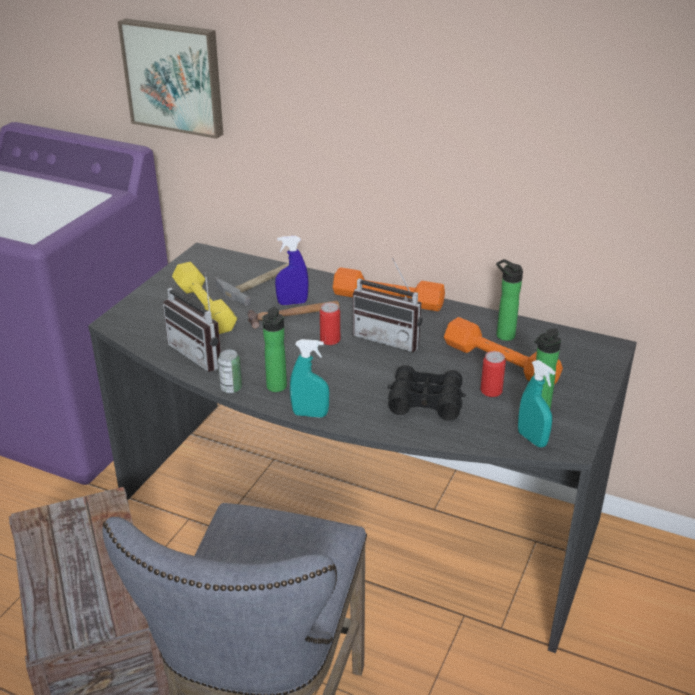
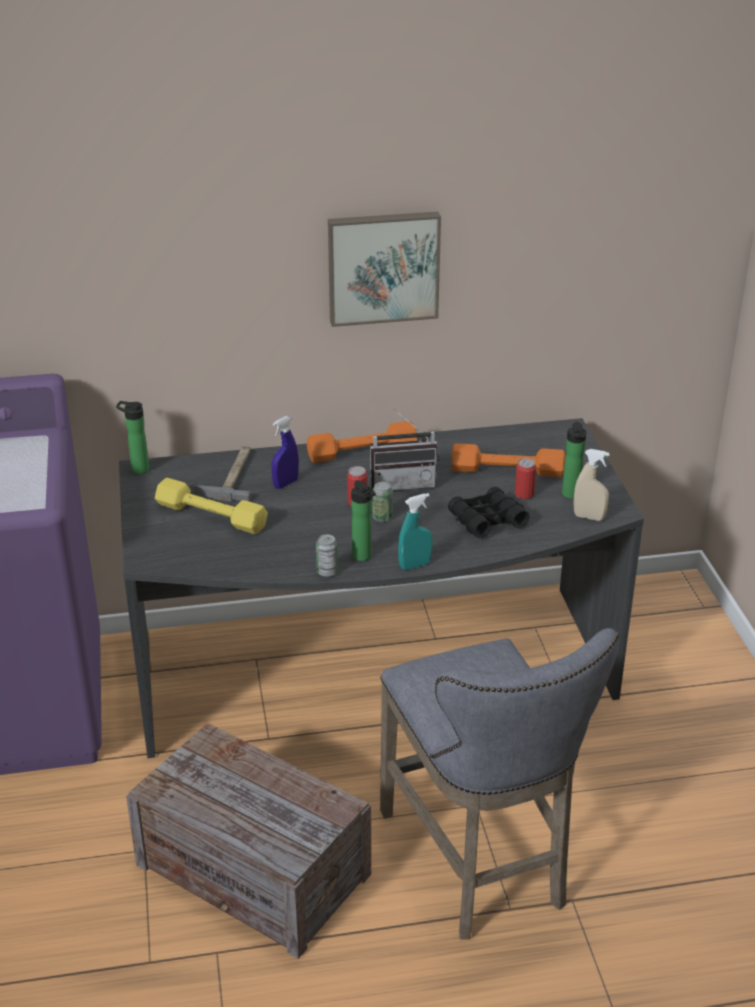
camera: 35 degrees left, 0 degrees up
picture [118,18,223,139] -> picture moved to [328,212,441,327]
radio [163,272,221,372] -> none
hammer [248,301,340,329] -> none
bottle [496,259,523,341] -> bottle moved to [116,401,149,475]
turquoise spray bottle [518,360,555,447] -> beige spray bottle [573,449,610,521]
none -> can [373,482,393,522]

